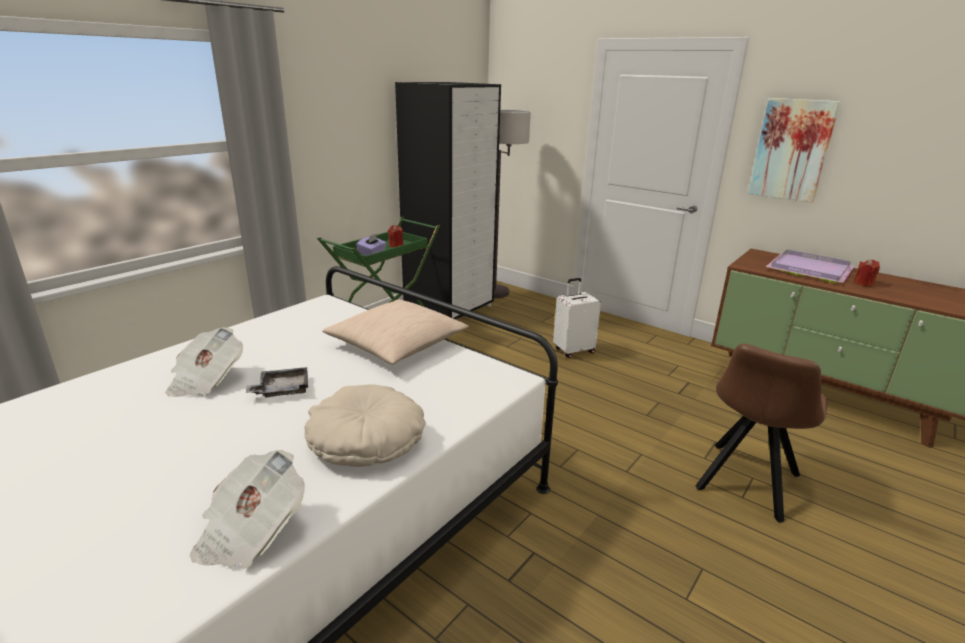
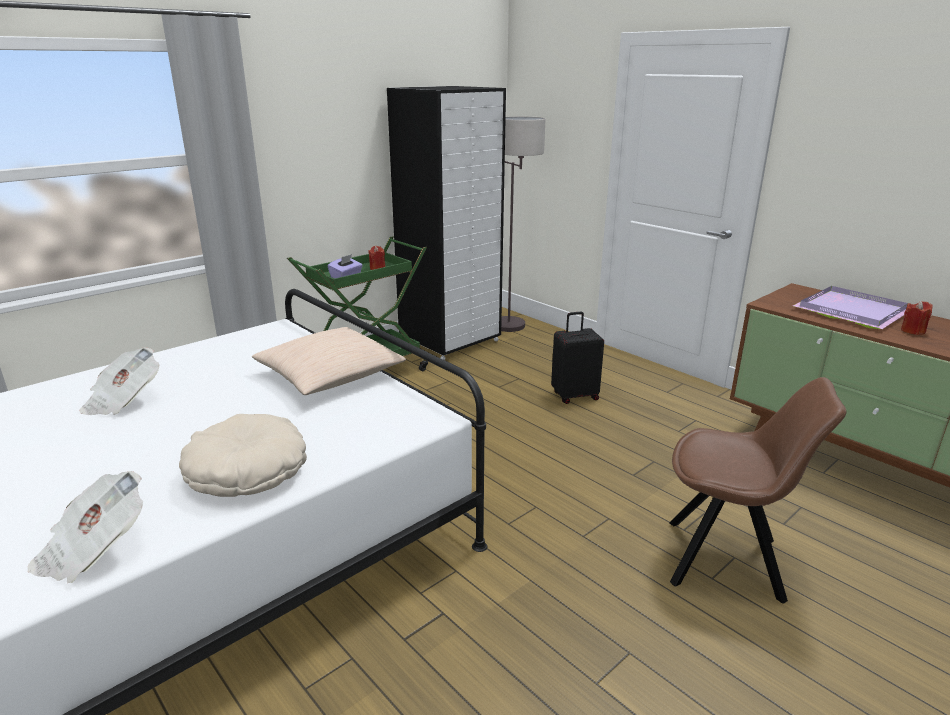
camera: 10 degrees right, 0 degrees up
grey tray [246,367,308,398] -> none
white suitcase [553,278,601,358] -> black suitcase [551,312,604,404]
brown chair [695,344,827,522] -> brown chair turned 120 degrees counterclockwise [669,377,846,604]
picture [748,98,841,203] -> none

